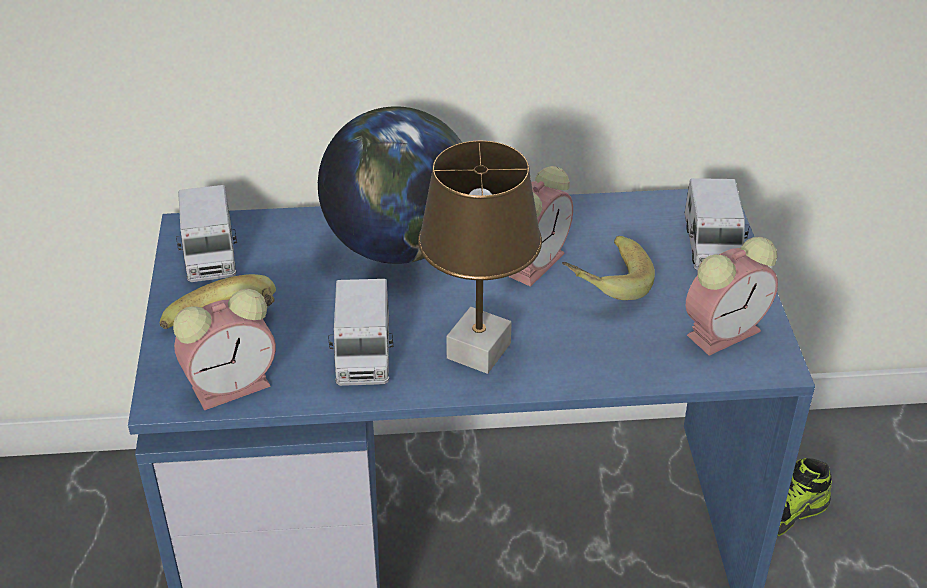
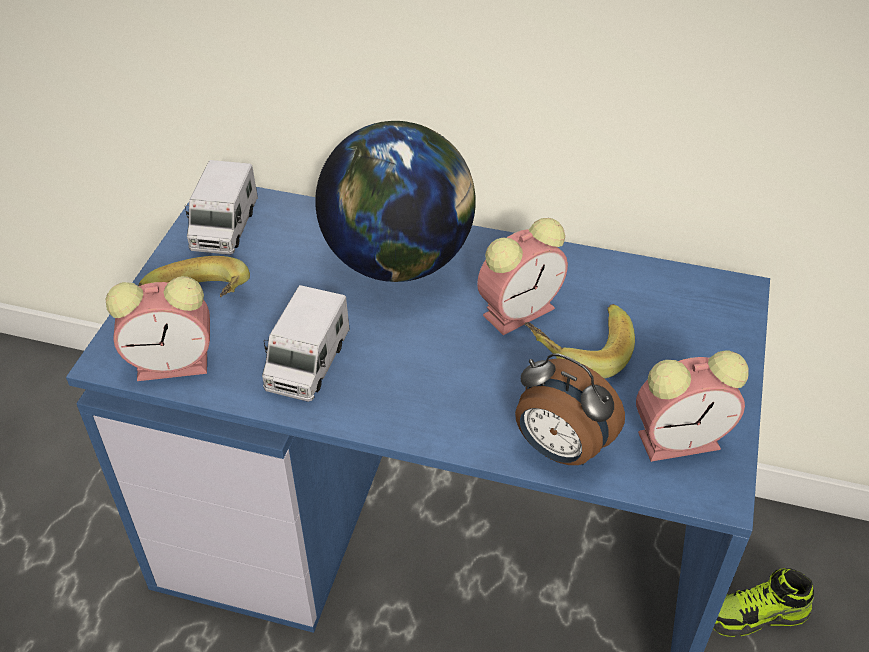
camera: 20 degrees right, 5 degrees up
brown table lamp [418,141,542,374] -> none
toy truck [684,178,750,270] -> none
none -> alarm clock [515,353,625,465]

